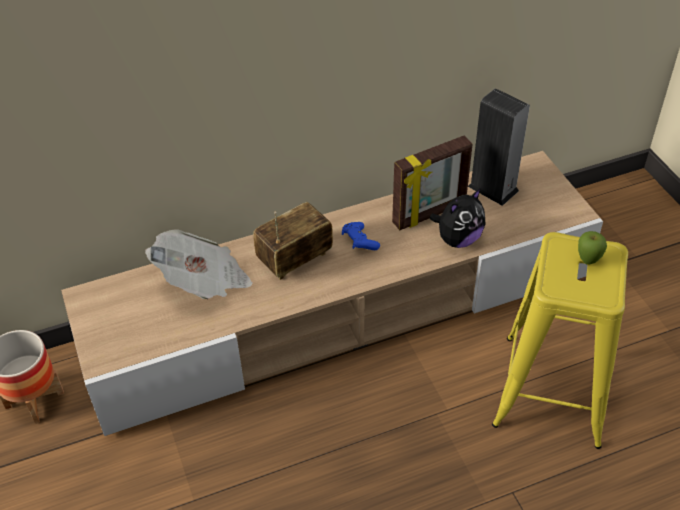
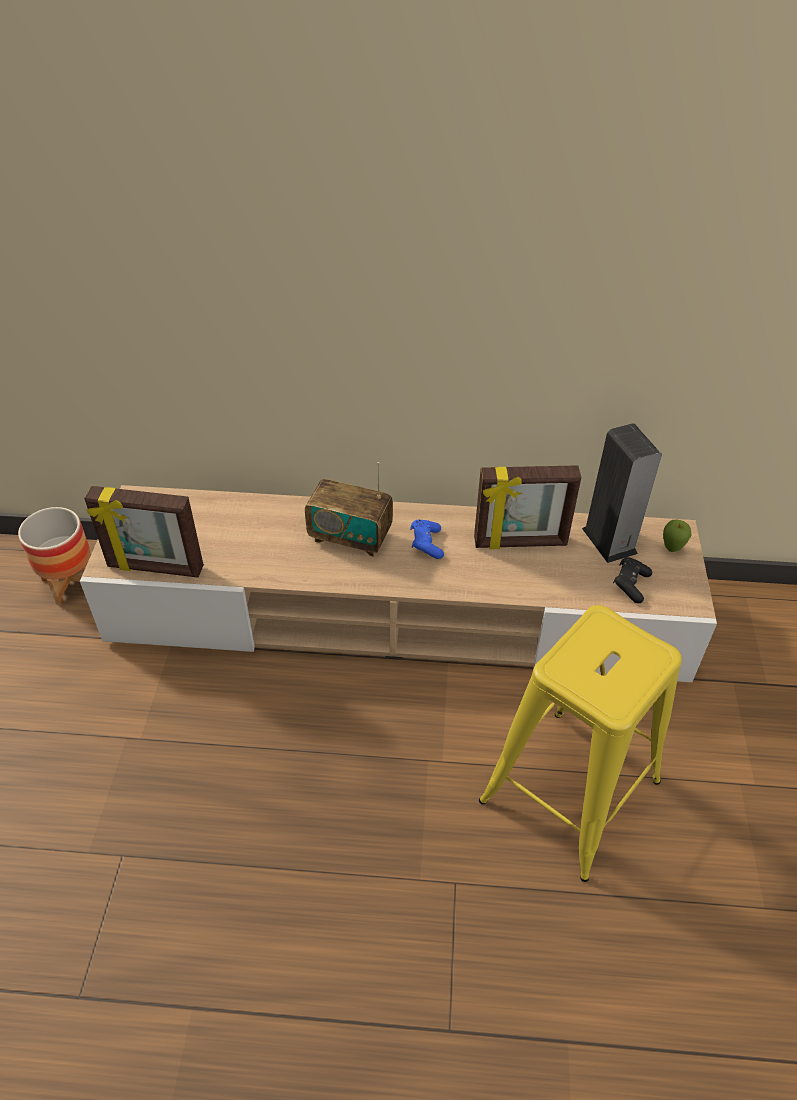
camera: 25 degrees right, 0 degrees up
newspaper [145,229,253,299] -> none
radio [253,202,333,280] -> radio turned 150 degrees counterclockwise [305,462,393,557]
plush toy [429,188,485,248] -> none
apple [578,231,607,265] -> apple moved to [663,519,691,552]
none -> picture frame [84,486,204,578]
none -> black game controller [613,557,652,603]

